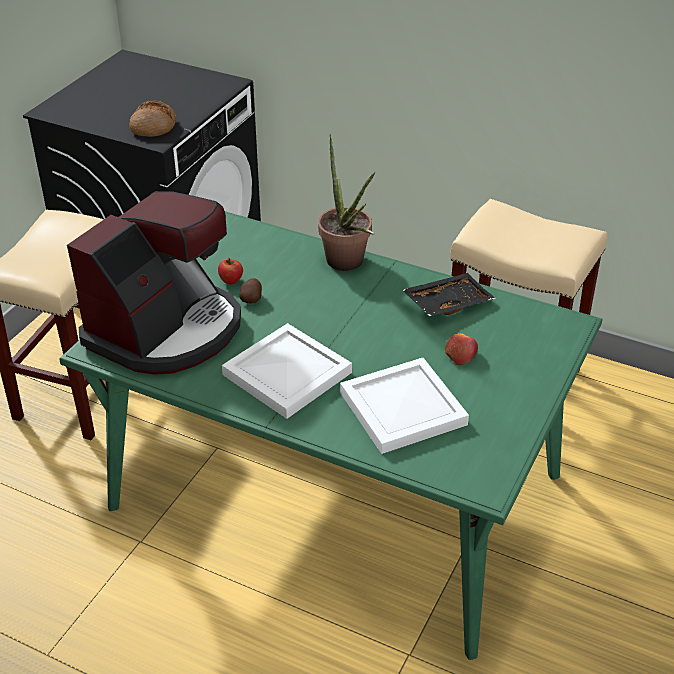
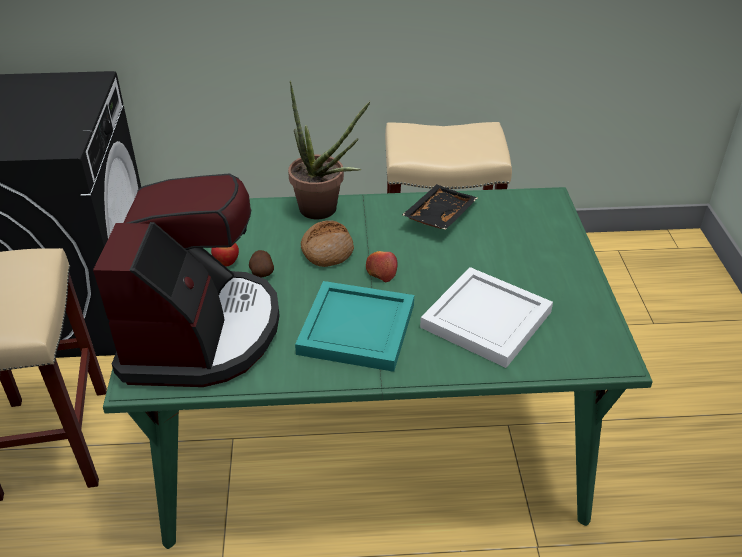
camera: 30 degrees left, 0 degrees up
bread [129,100,176,137] -> bread moved to [301,220,354,267]
white tray [222,323,352,419] -> turquoise tray [295,281,414,372]
apple [445,333,478,366] -> apple moved to [366,251,398,283]

